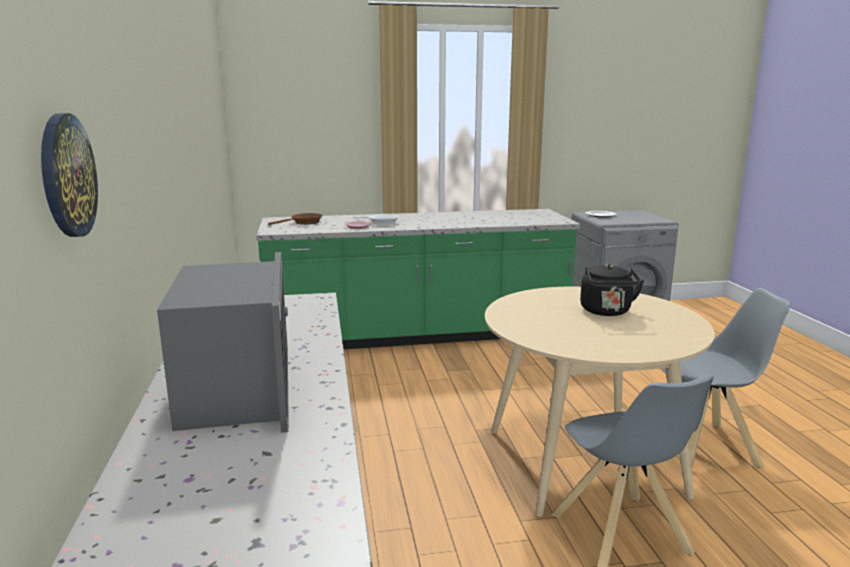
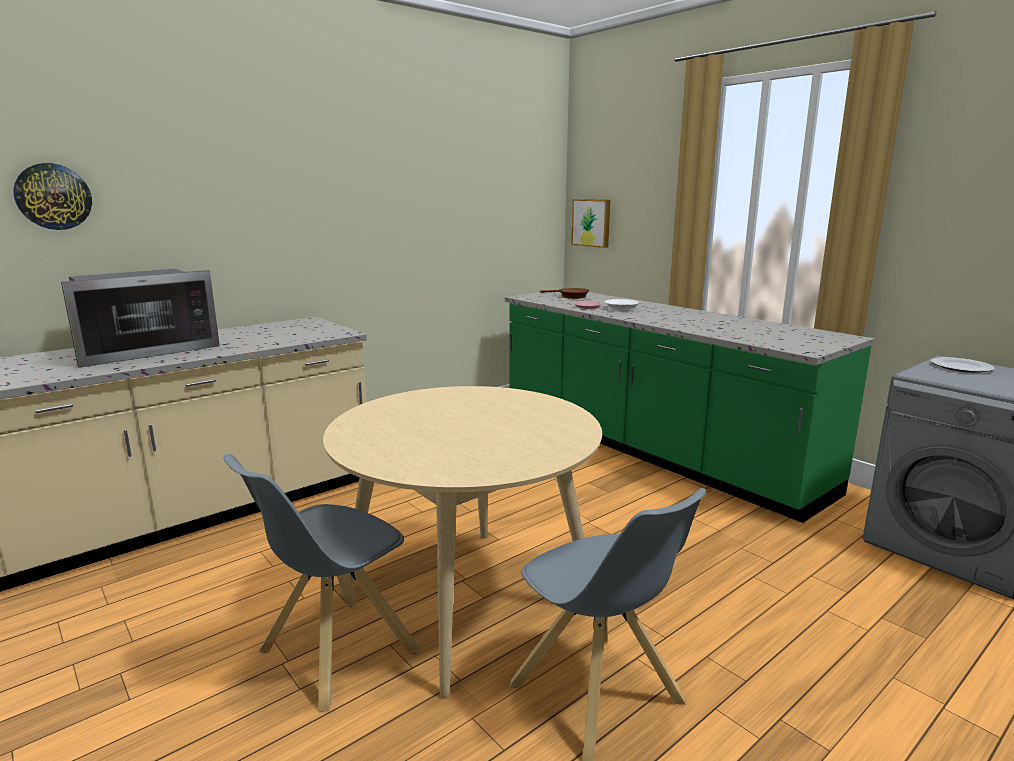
camera: 60 degrees right, 0 degrees up
black kettle [580,264,644,316] -> none
none -> picture [571,199,610,248]

